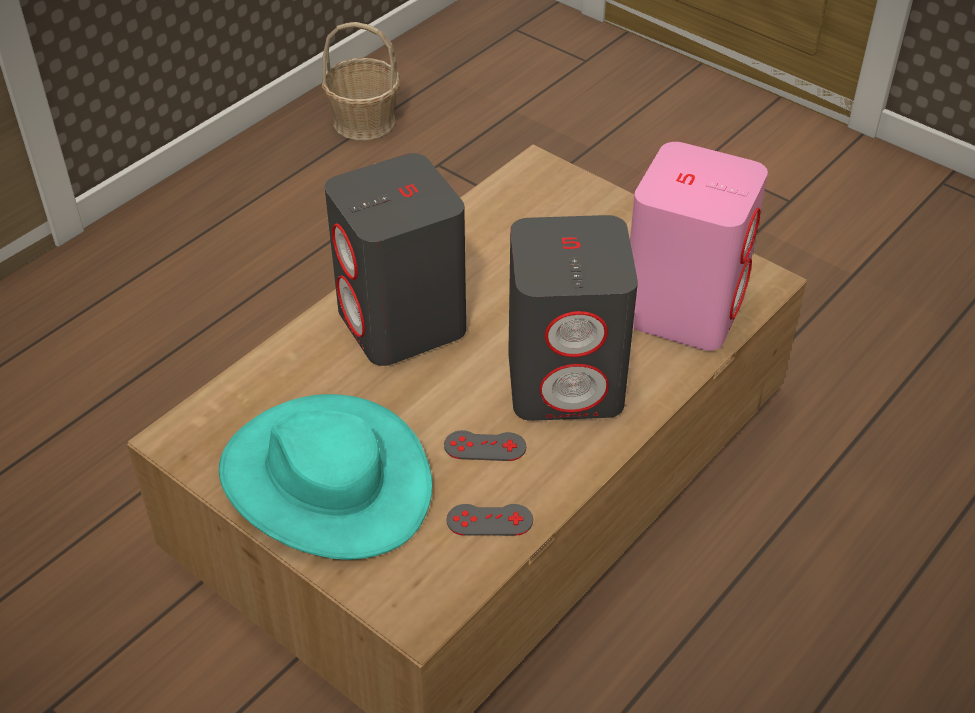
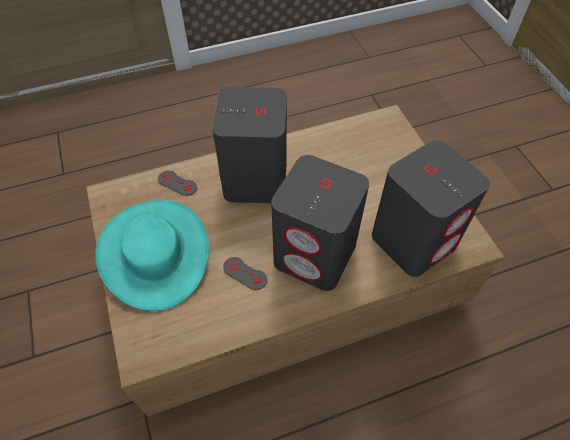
camera: 30 degrees right, 10 degrees up
basket [322,22,400,140] -> none
grey game controller [446,504,533,536] -> grey game controller moved to [158,170,197,196]
pink speaker [630,142,768,351] -> grey speaker [372,140,490,277]

